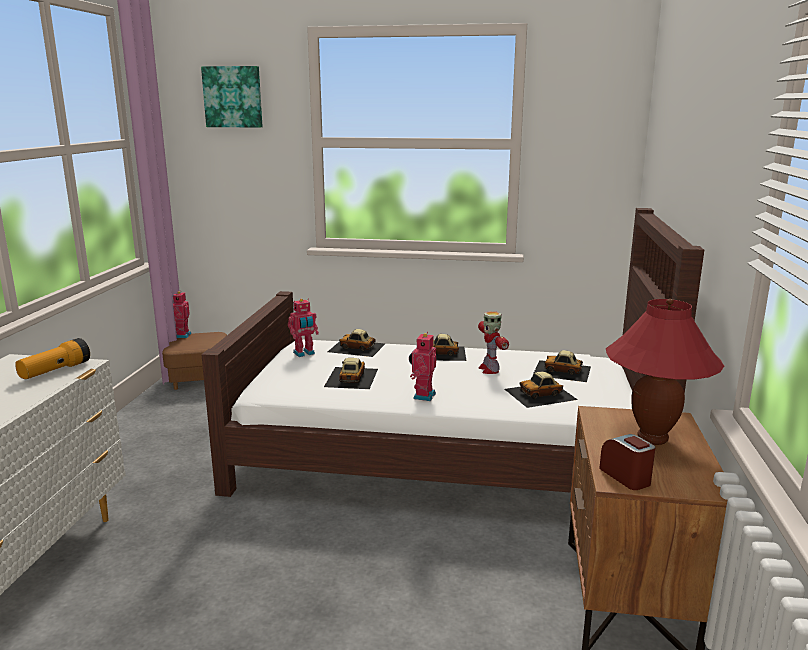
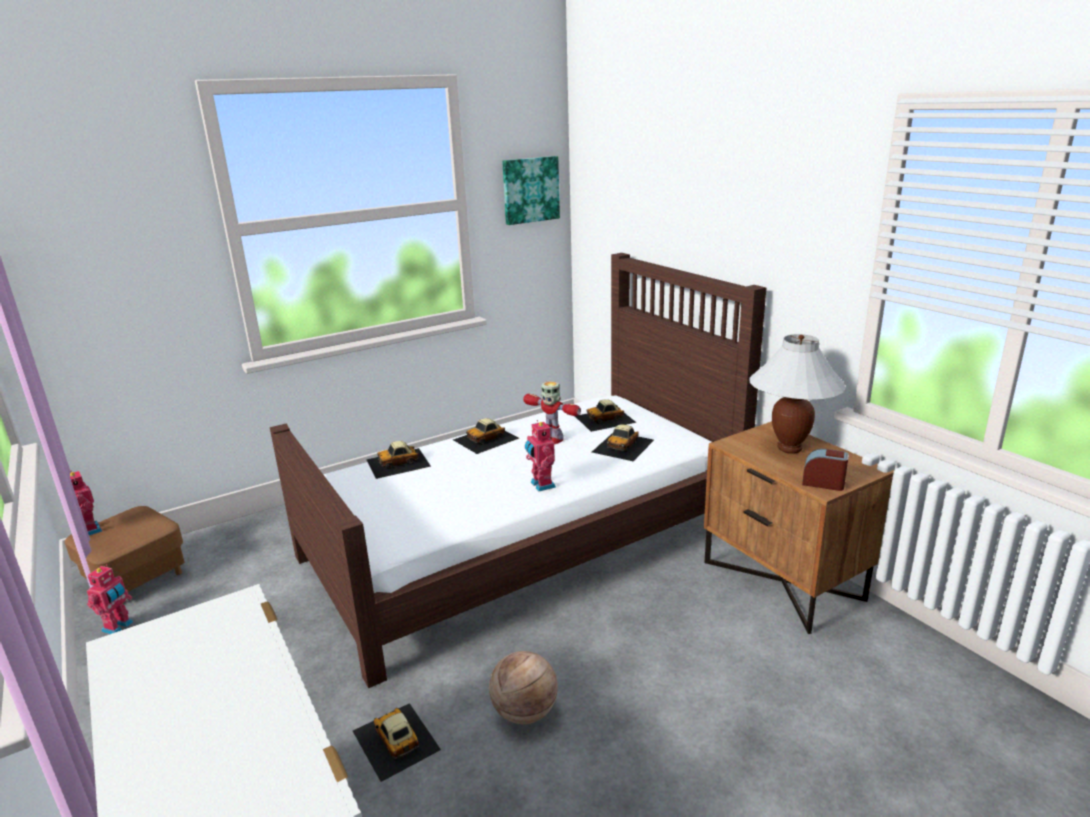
camera: 40 degrees left, 5 degrees up
flashlight [15,338,90,379] -> none
picture [201,66,263,128] -> picture moved to [502,156,560,225]
toy robot [288,299,319,357] -> toy robot moved to [87,564,133,634]
toy car [324,358,378,389] -> toy car moved to [353,703,441,782]
red table lamp [606,299,724,445] -> white table lamp [749,334,846,454]
none -> basketball [489,651,558,724]

